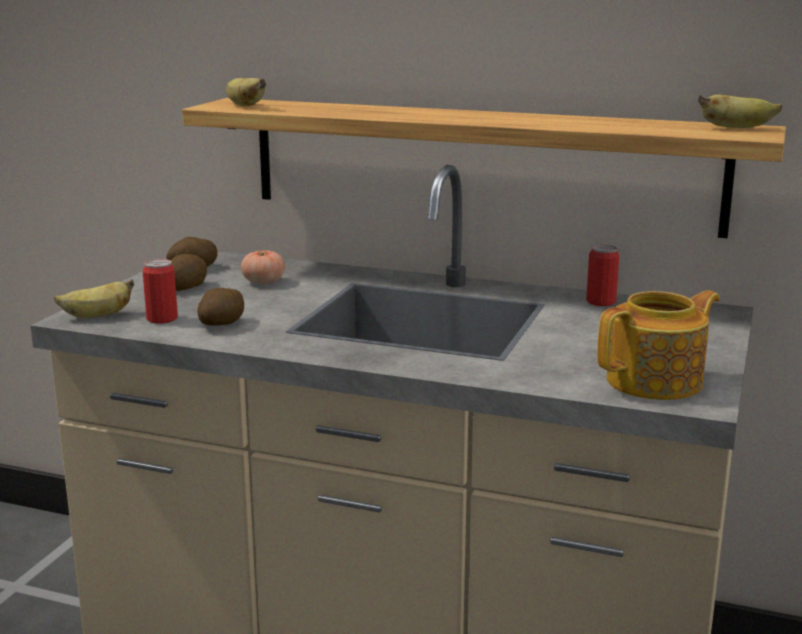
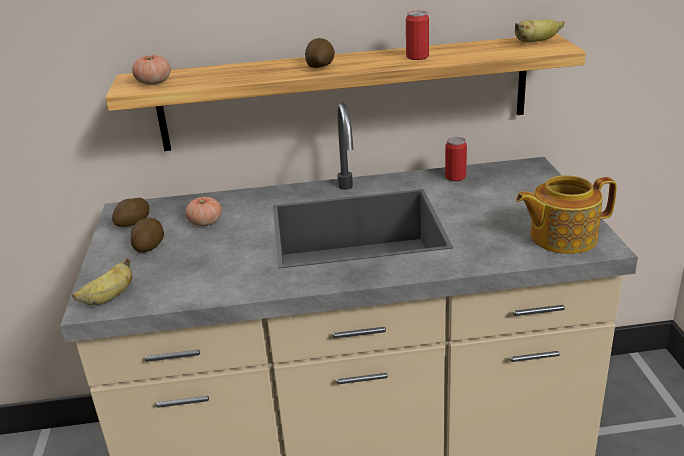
camera: 25 degrees left, 10 degrees up
can [143,259,178,324] -> can moved to [406,11,429,60]
potato [197,288,244,326] -> potato moved to [305,38,335,68]
banana [226,78,266,106] -> tomato [132,55,171,85]
teapot [597,290,720,400] -> teapot turned 135 degrees counterclockwise [516,175,617,254]

